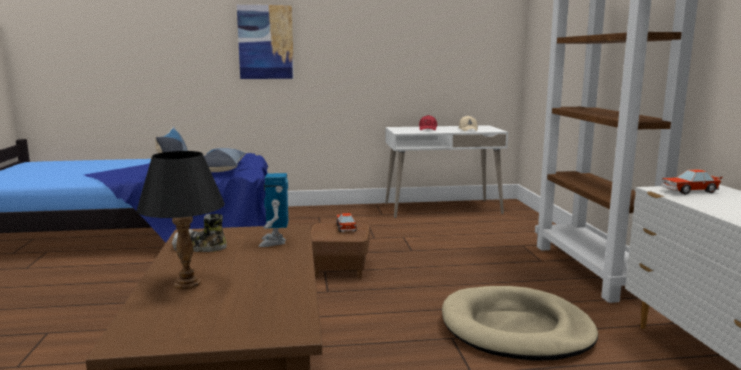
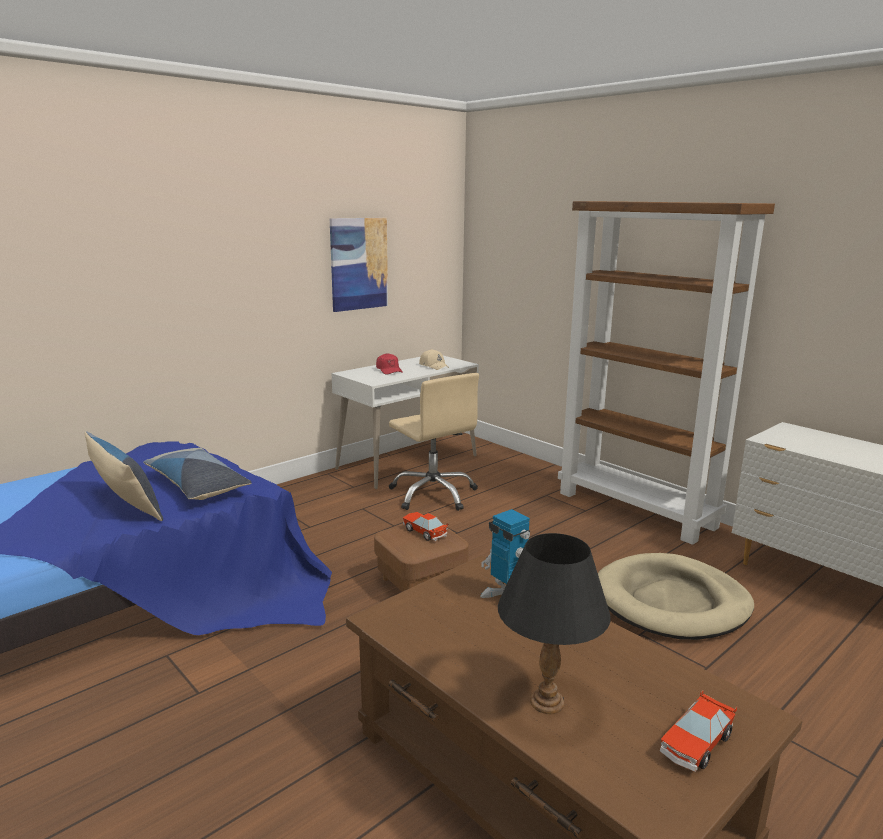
camera: 35 degrees left, 5 degrees up
shoe [172,214,227,252] -> none
picture [237,5,294,79] -> picture moved to [330,218,388,312]
toy car [661,169,723,194] -> toy car moved to [660,690,737,772]
none -> beige office chair [389,373,479,511]

